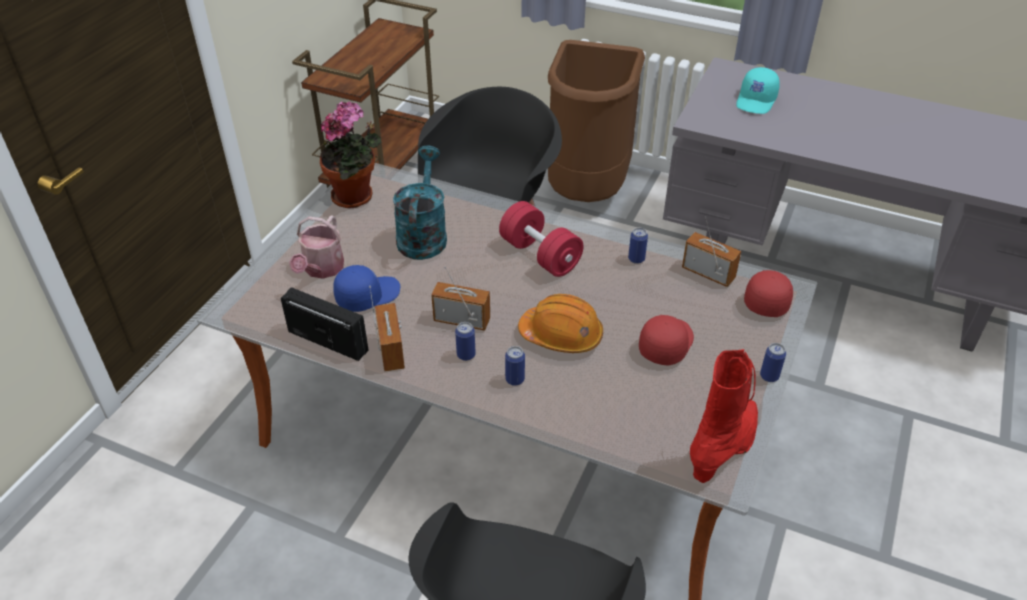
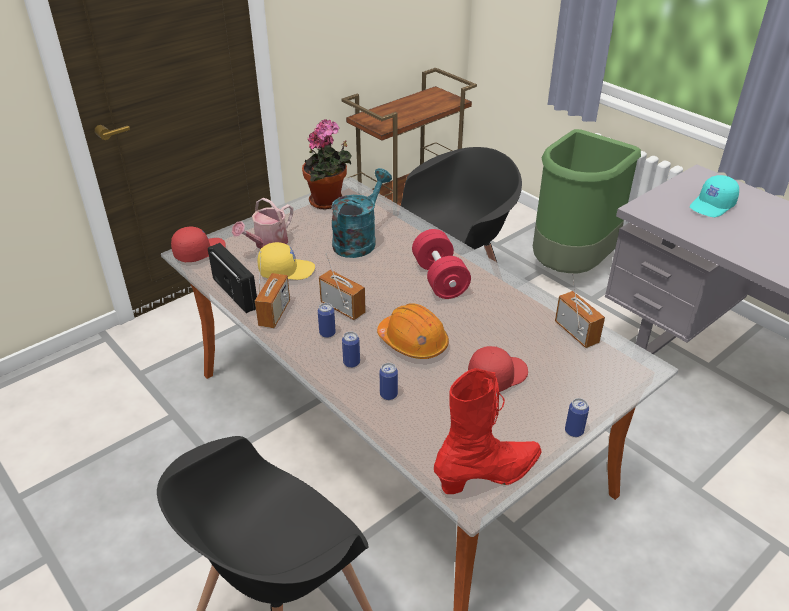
camera: 25 degrees right, 5 degrees down
blue cap [333,265,400,312] -> yellow cap [257,242,315,280]
brown trash can [548,40,645,202] -> green trash can [533,129,641,273]
can [628,227,648,264] -> can moved to [380,363,398,400]
red cap [744,270,793,317] -> red cap moved to [171,227,225,262]

